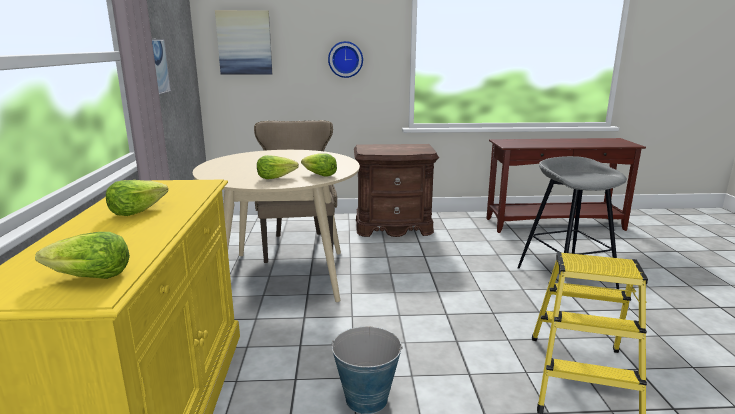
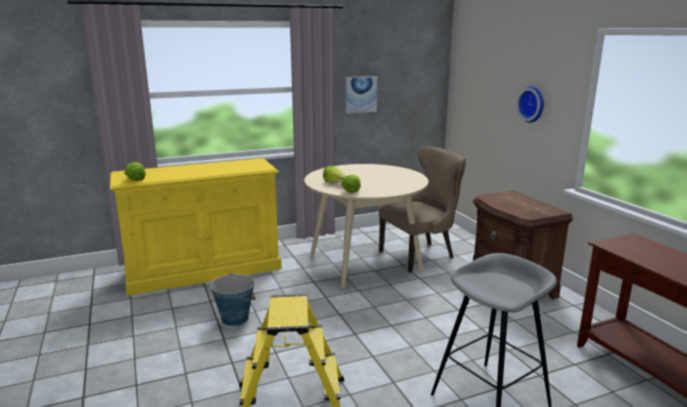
camera: 70 degrees right, 0 degrees up
lettuce [106,180,168,216] -> none
picture [215,10,272,75] -> none

